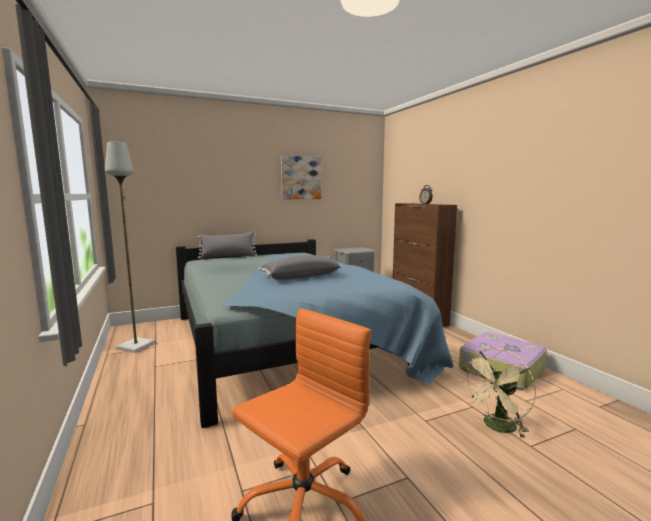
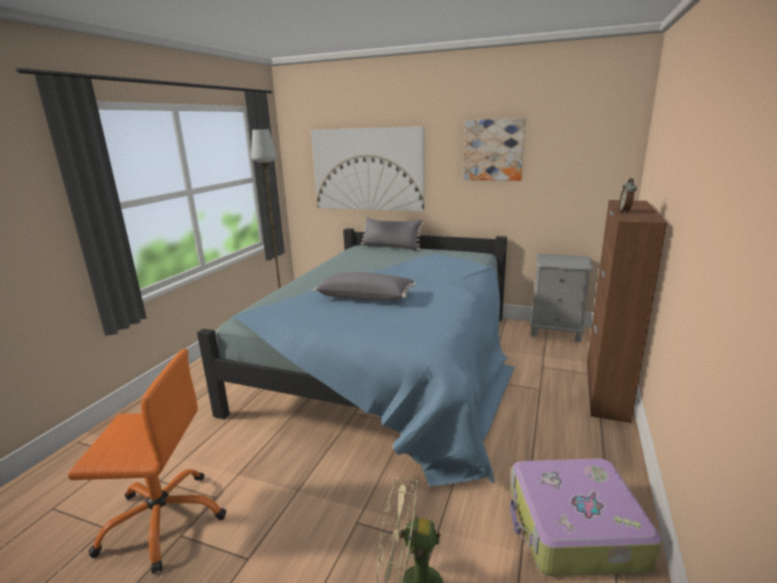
camera: 45 degrees right, 10 degrees up
none -> picture [311,126,424,212]

